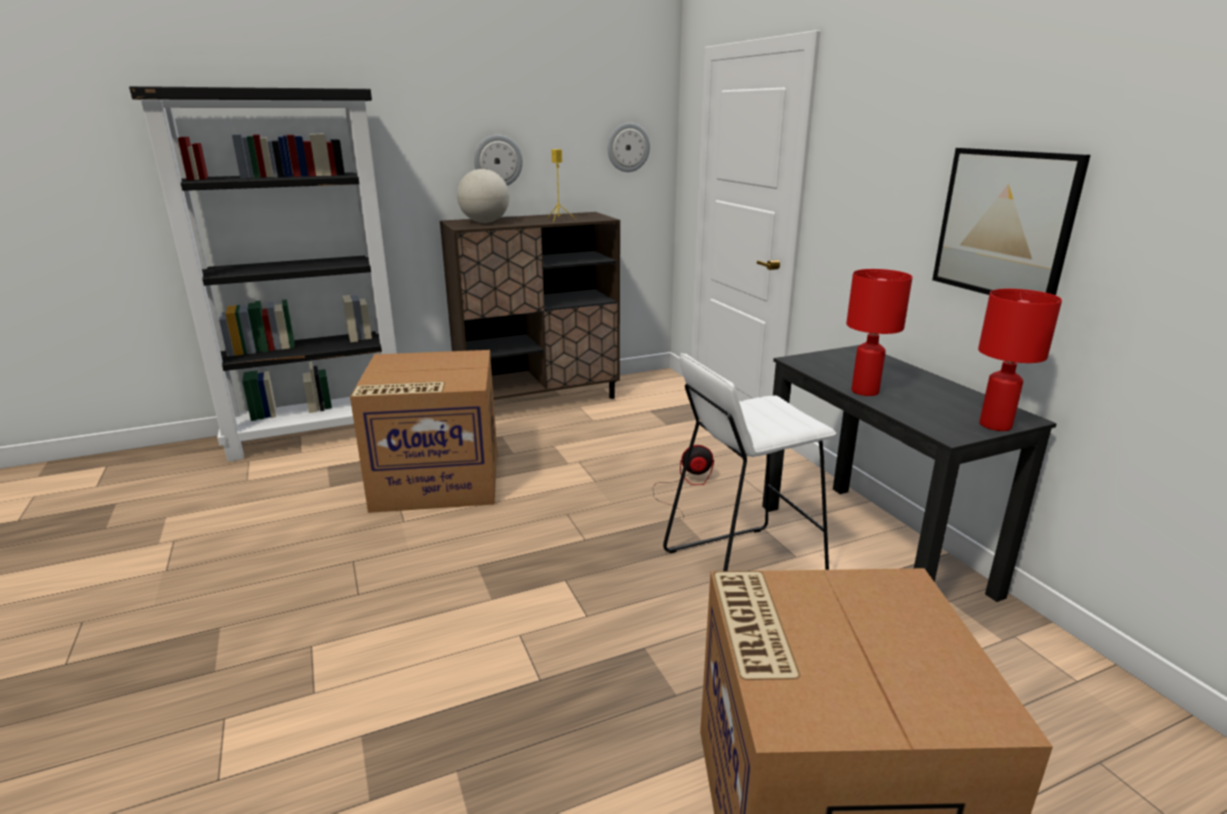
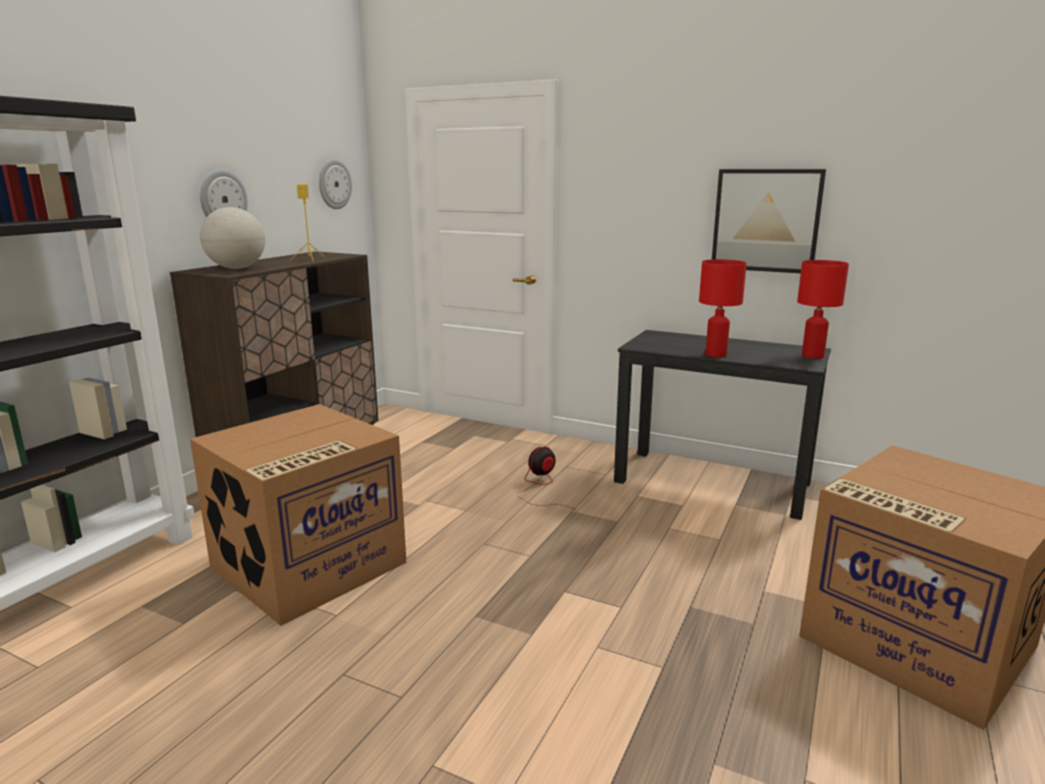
camera: 40 degrees left, 5 degrees down
white stool [663,353,837,571] -> none

